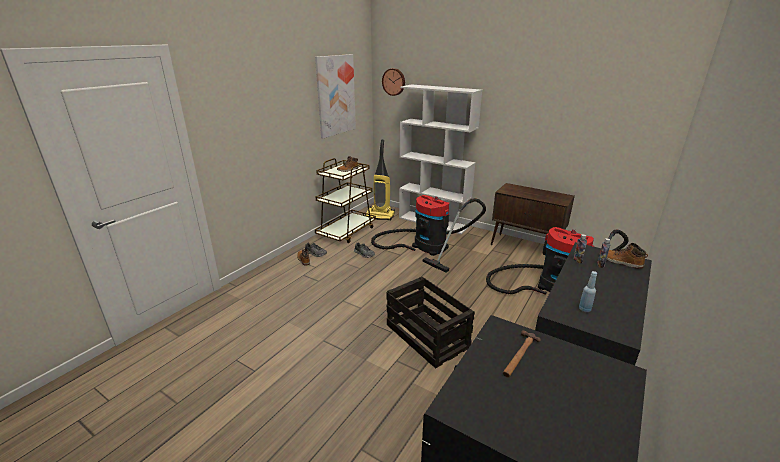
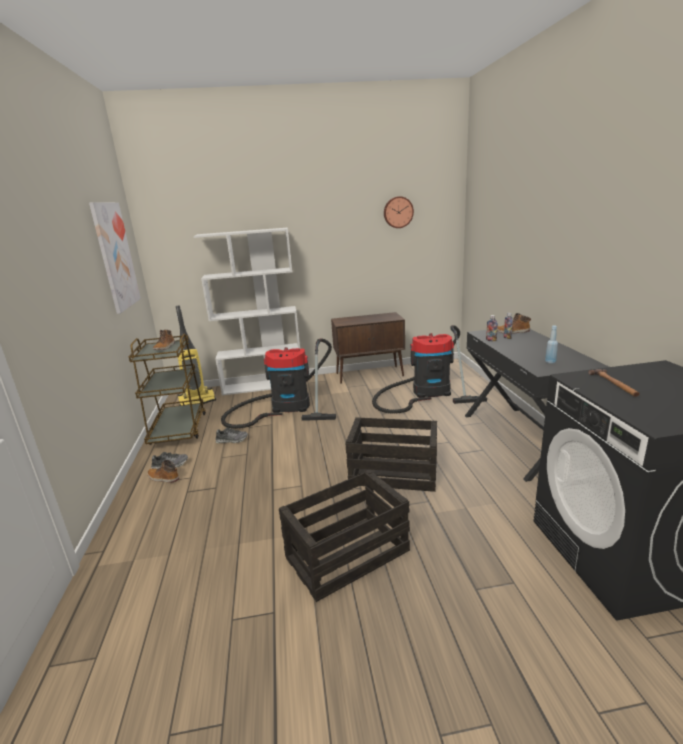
camera: 40 degrees left, 5 degrees down
wall clock [382,68,405,96] -> wall clock moved to [384,196,414,228]
none -> crate [279,470,410,602]

